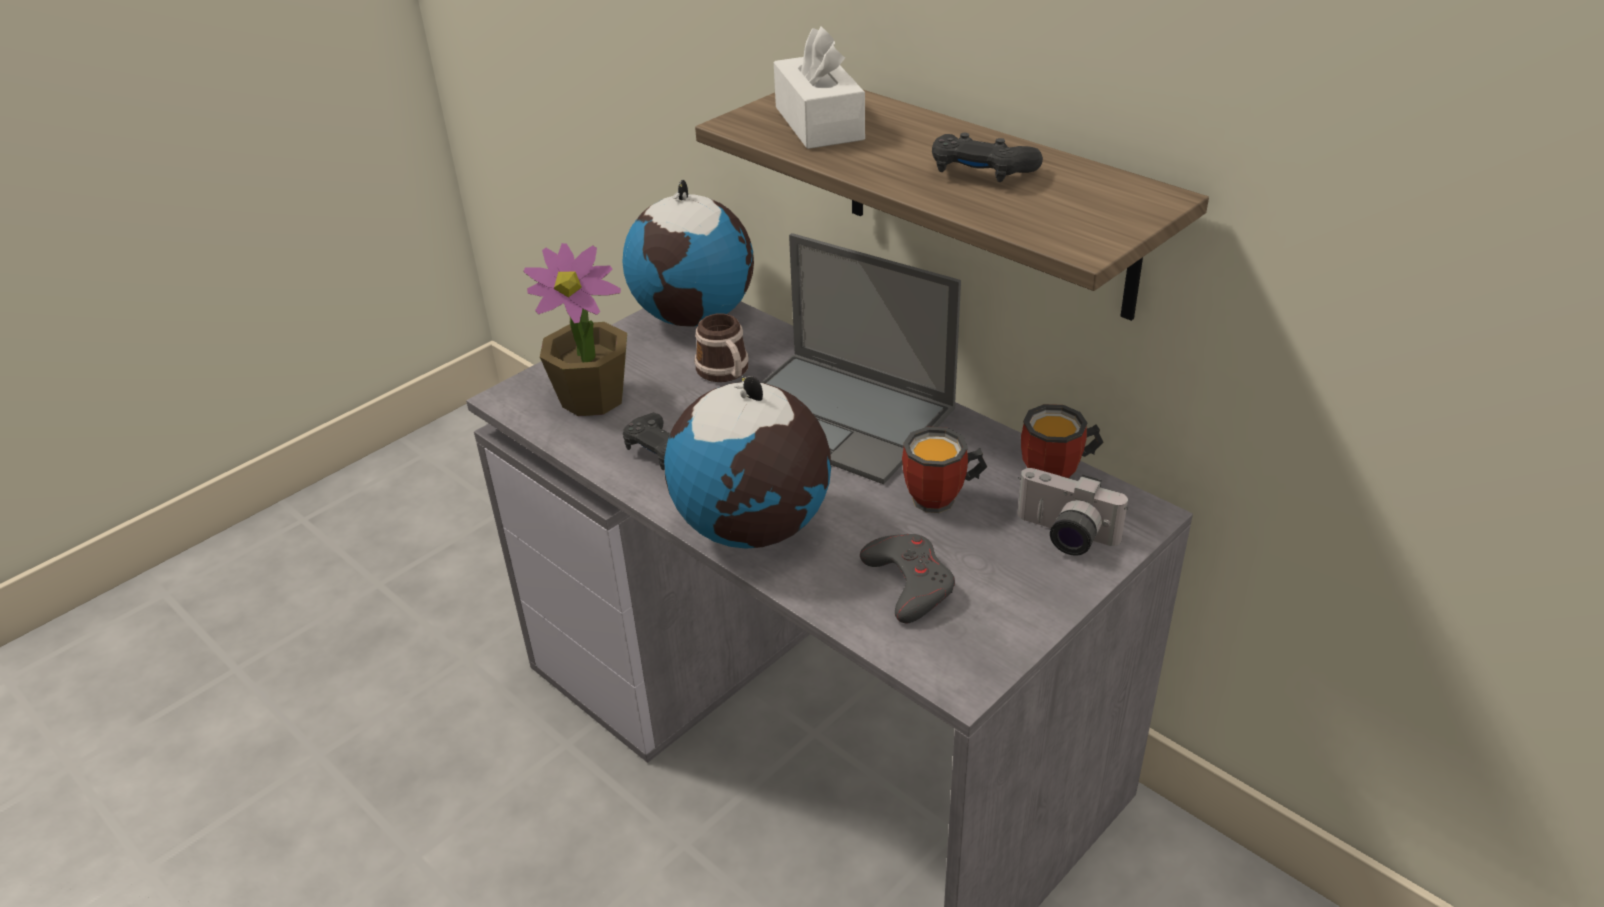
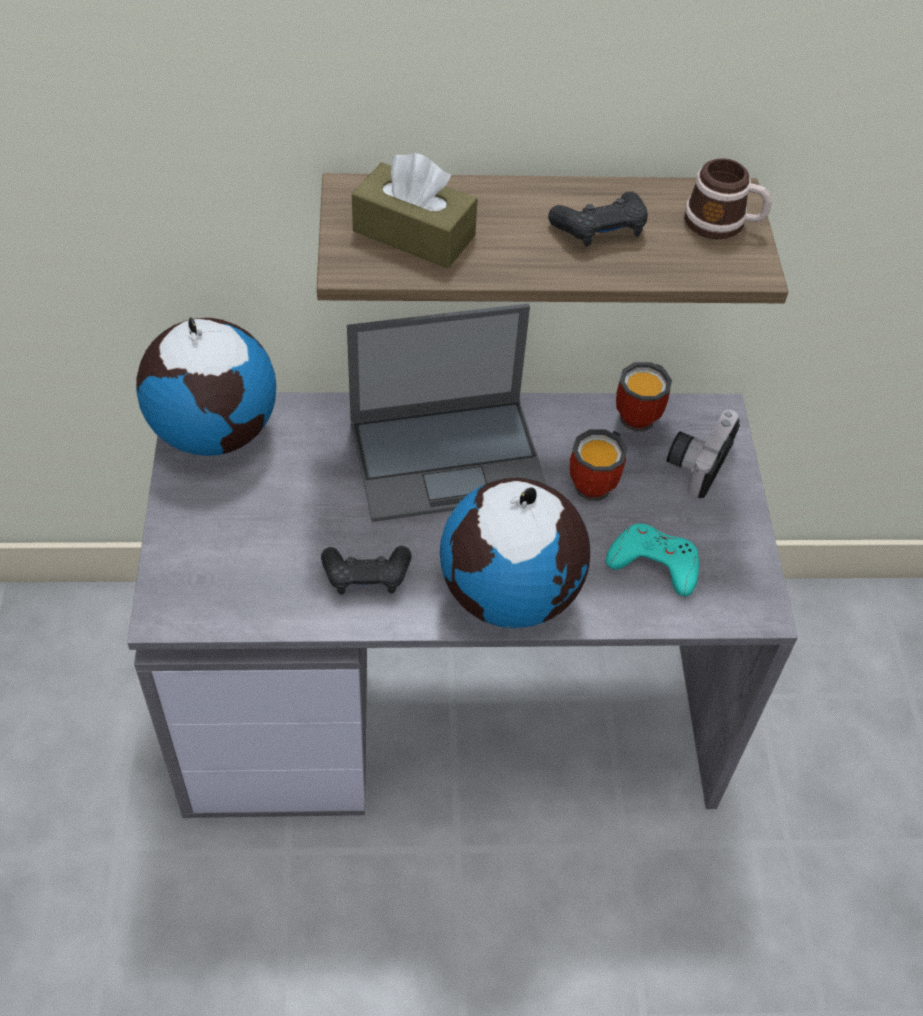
camera: 50 degrees left, 15 degrees up
potted plant [523,243,627,416] -> none
mug [694,313,749,382] -> mug moved to [684,158,772,239]
white tissue box [774,26,865,149] -> brown tissue box [352,153,478,269]
grey game controller [860,534,955,623] -> turquoise game controller [606,524,699,597]
camera [1017,468,1128,556] -> camera turned 135 degrees clockwise [667,410,740,498]

